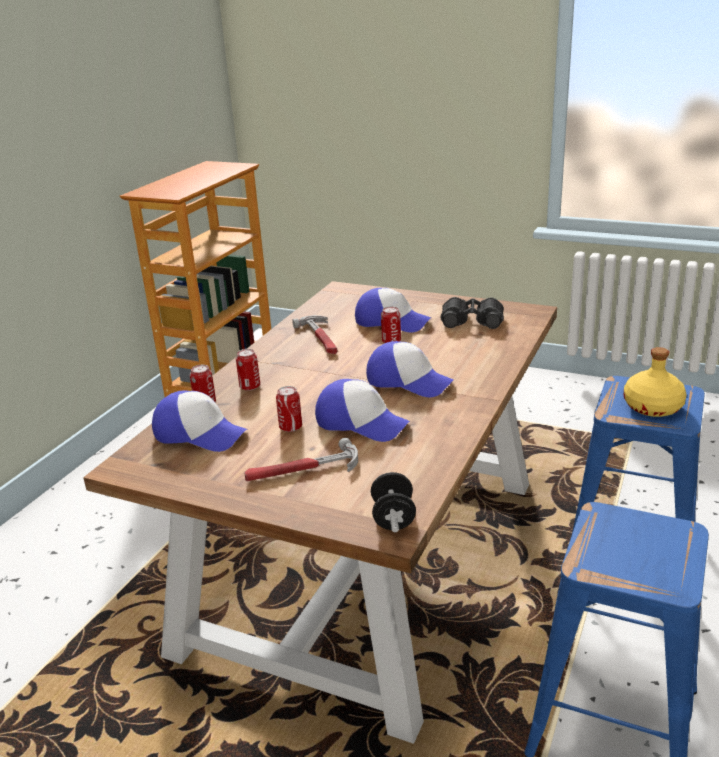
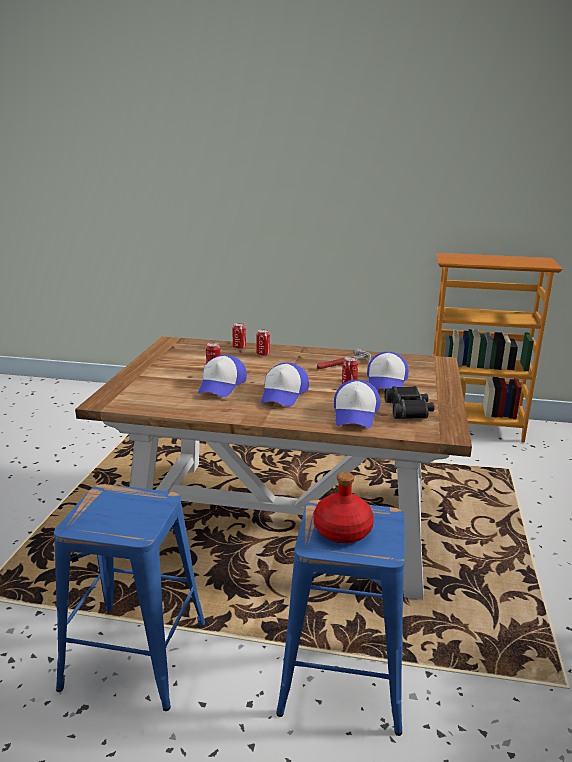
camera: 75 degrees right, 5 degrees down
cap [152,390,247,452] -> cap moved to [334,380,380,428]
hammer [244,438,358,481] -> none
black dumbbell [371,472,416,533] -> none
yellow bottle [624,347,687,417] -> red bottle [314,472,374,543]

